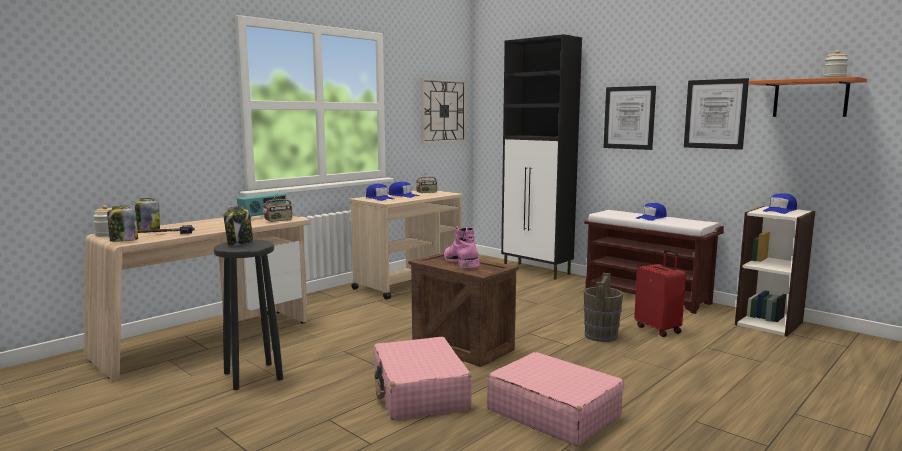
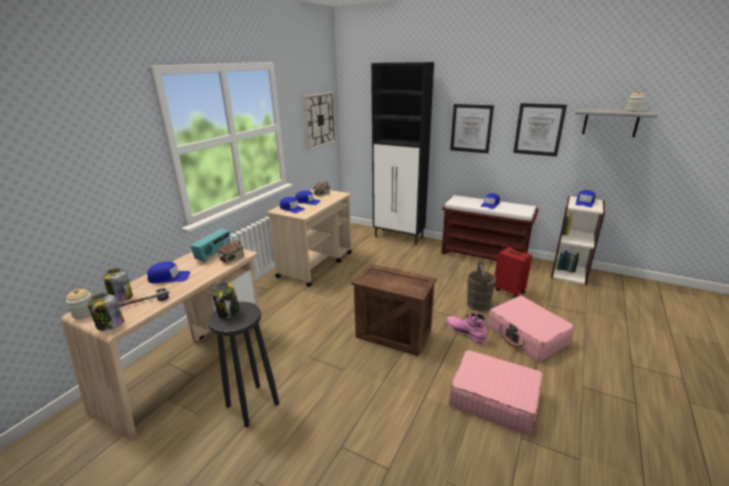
camera: 15 degrees left, 15 degrees up
pink suitcase [374,337,472,420] -> pink suitcase moved to [488,296,575,362]
pink boot [444,226,480,268] -> pink boot moved to [446,313,487,344]
orange shelf [749,77,867,117] -> grey shelf [575,108,657,137]
none -> blue cap [147,261,190,283]

